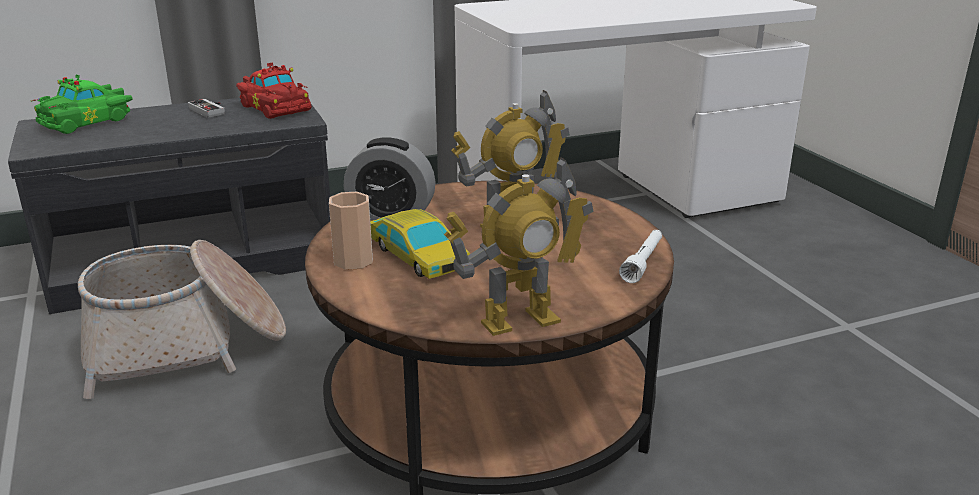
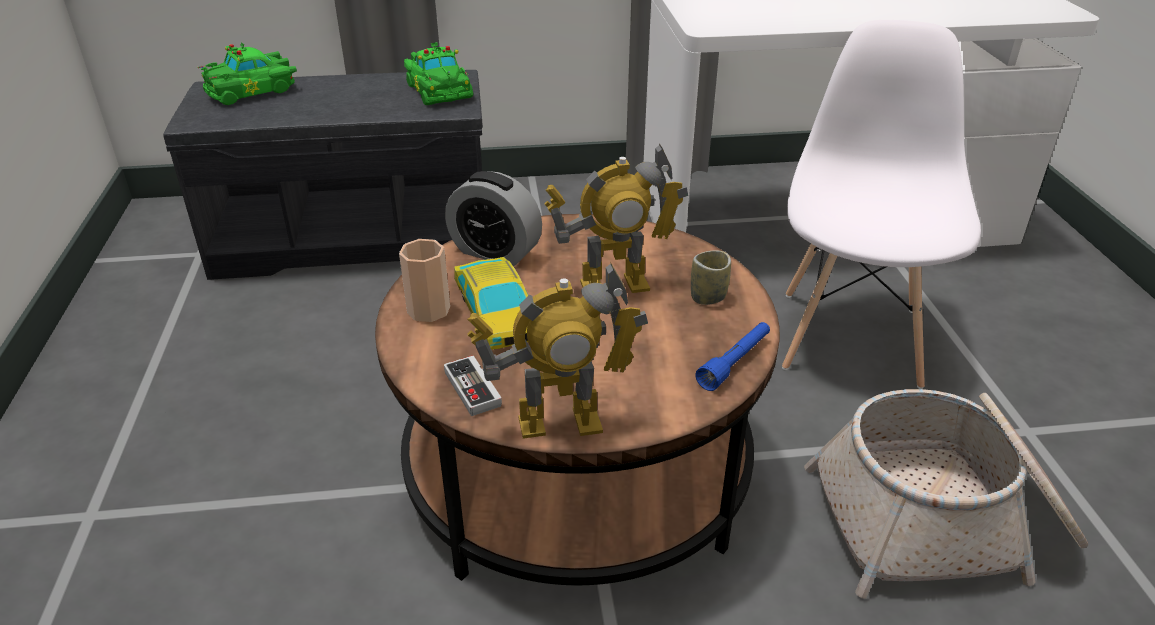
camera: 15 degrees right, 10 degrees up
basket [78,240,286,399] -> basket moved to [804,389,1088,599]
game controller [188,99,225,118] -> game controller moved to [444,356,502,416]
red toy car [236,63,312,119] -> green toy car [404,42,473,105]
white flashlight [619,230,662,283] -> blue flashlight [695,322,770,391]
none -> cup [691,250,731,305]
none -> white chair [782,20,981,389]

